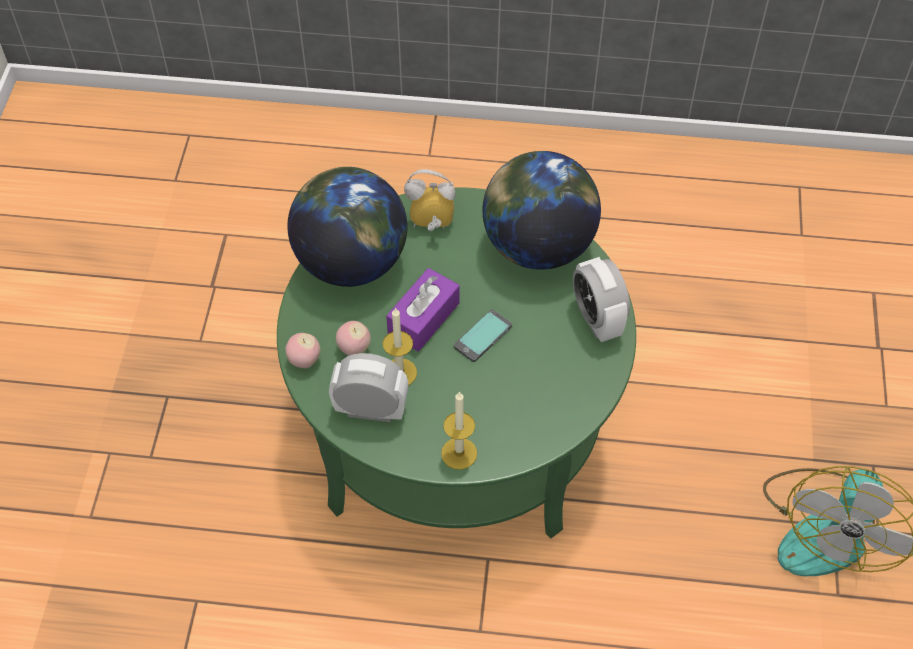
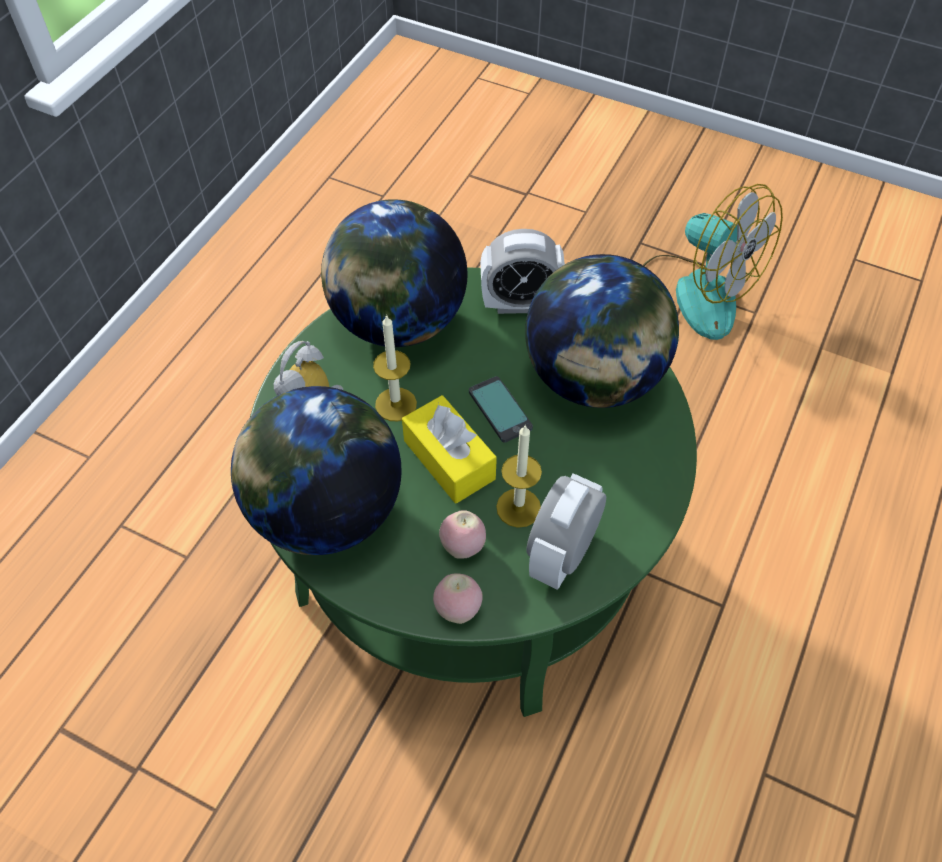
camera: 70 degrees left, 0 degrees up
purple tissue box [386,268,460,351] -> yellow tissue box [402,395,497,504]
candle [441,391,477,470] -> candle moved to [373,314,417,421]
none -> globe [525,254,679,408]

